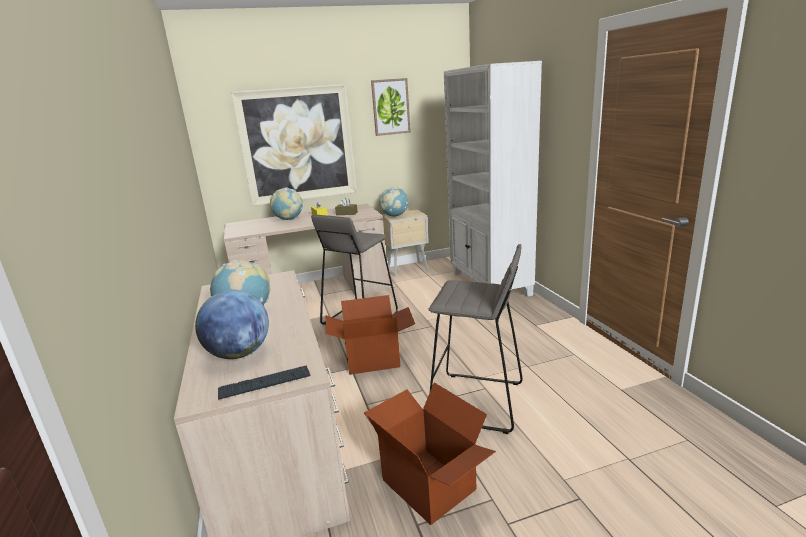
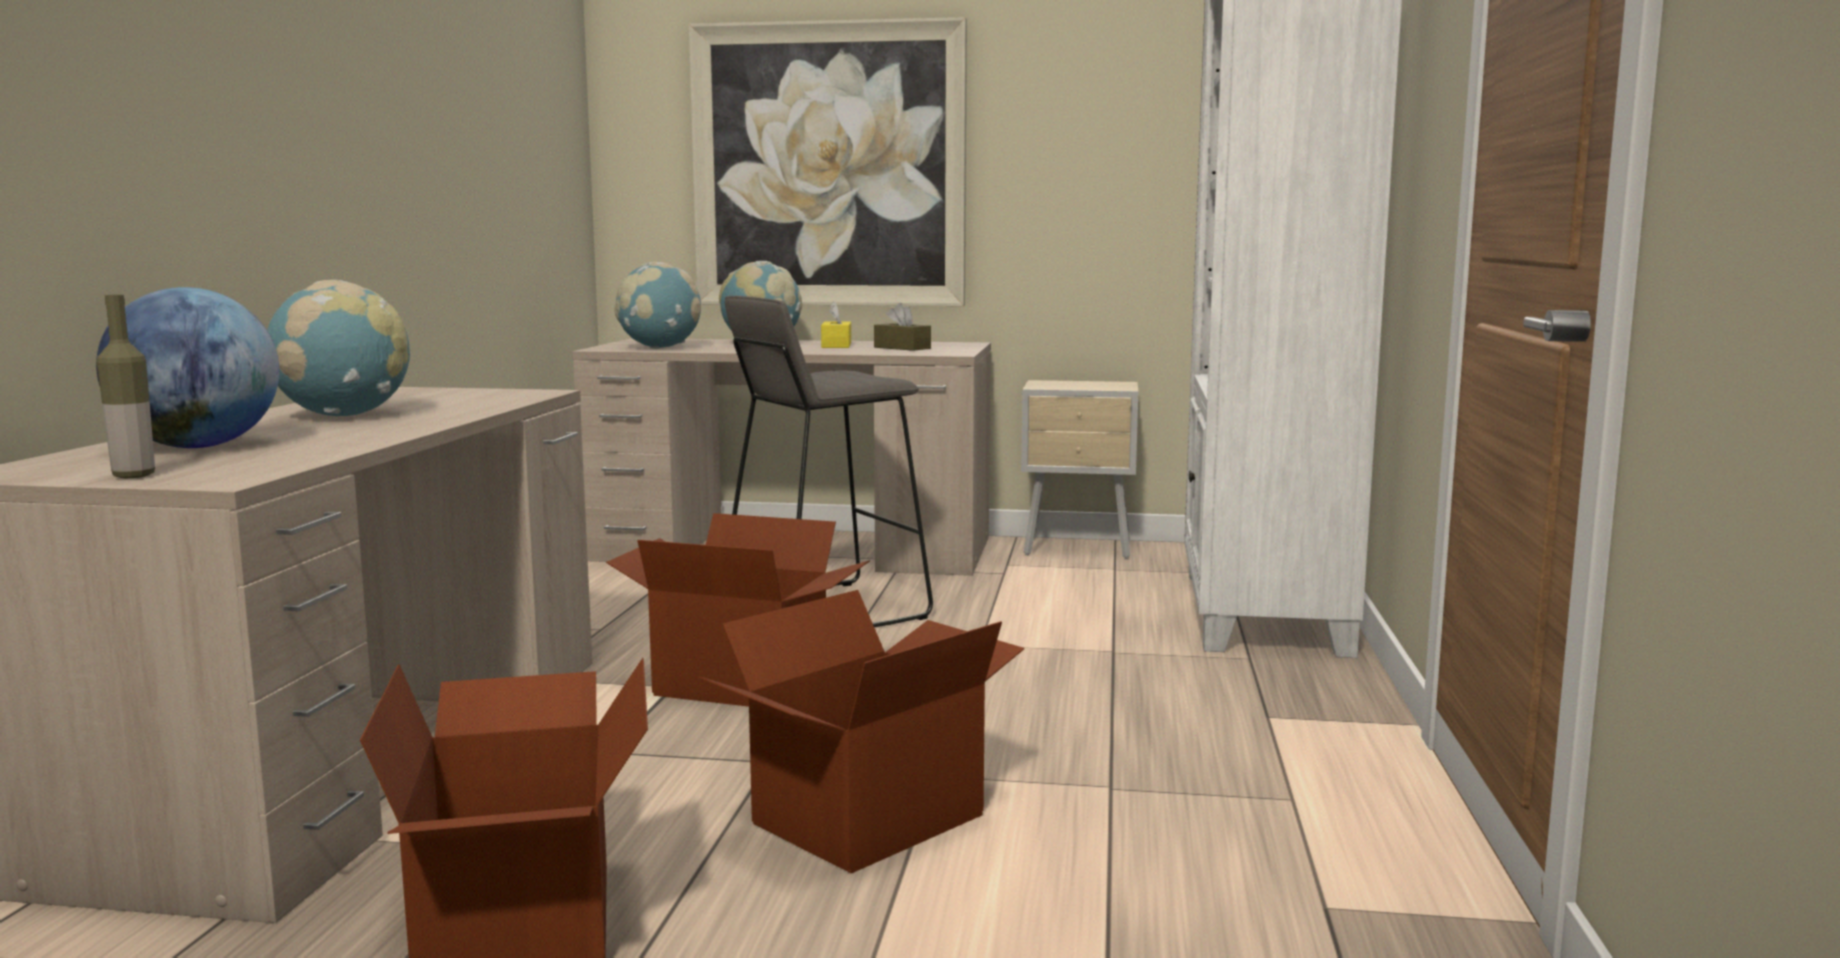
camera: 25 degrees right, 10 degrees down
keyboard [218,365,310,400] -> bottle [97,295,155,478]
picture [371,78,411,136] -> none
globe [379,187,409,217] -> globe moved to [614,262,701,349]
grey stool [428,244,523,434] -> cardboard box [699,590,1024,874]

